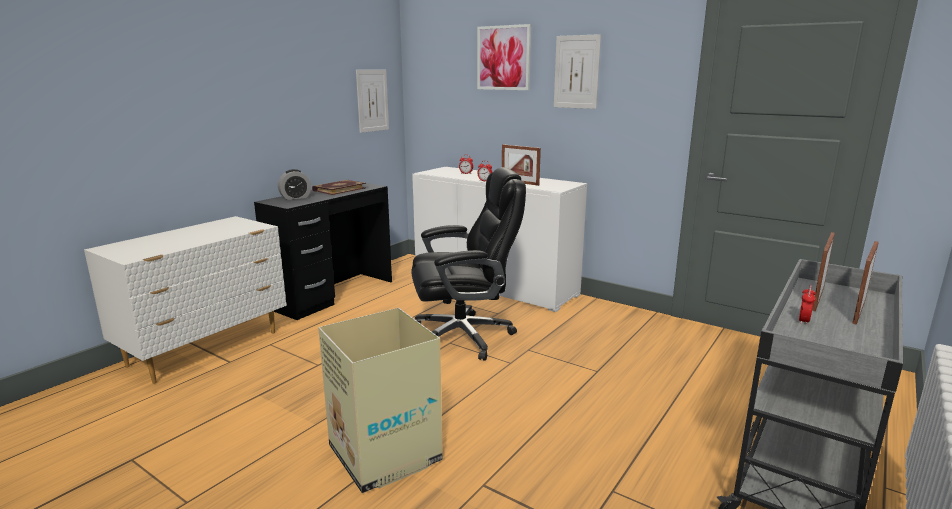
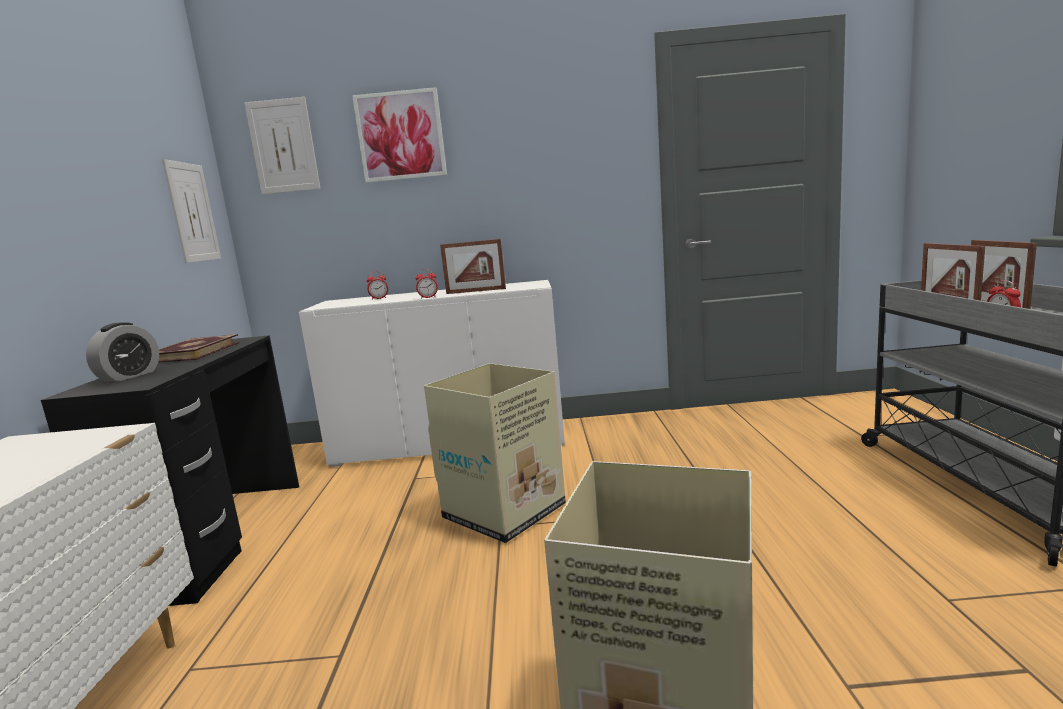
camera: 35 degrees left, 5 degrees down
black office chair [412,167,526,361] -> cardboard box [424,363,566,543]
picture [554,34,601,109] -> picture moved to [244,97,321,194]

